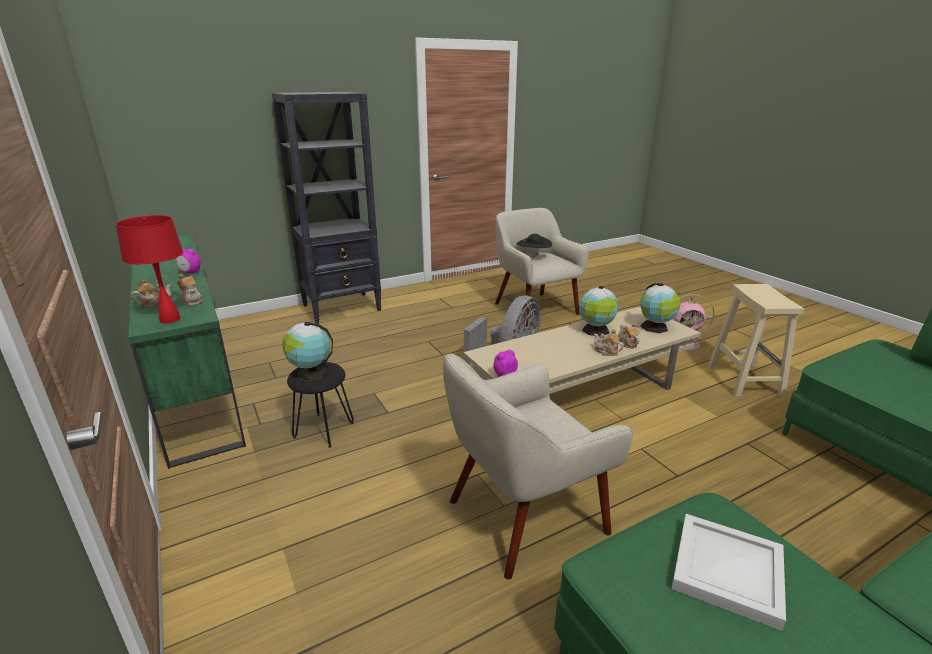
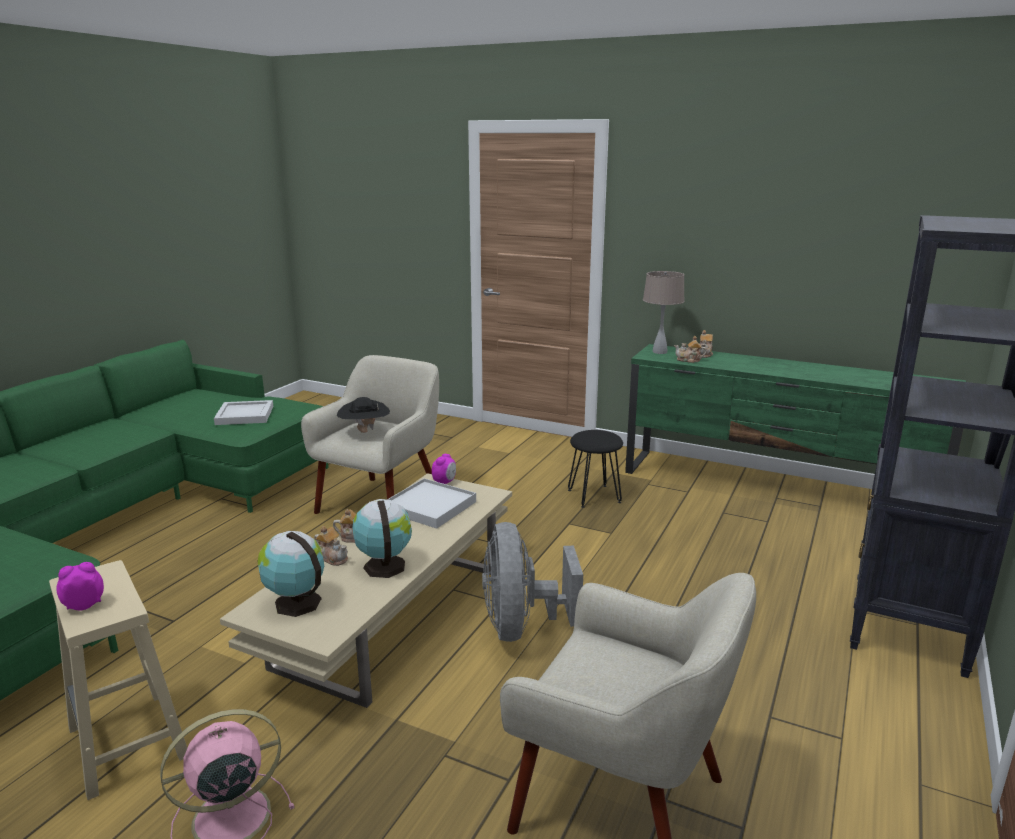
camera: 145 degrees right, 5 degrees down
red table lamp [115,215,184,324] -> beige table lamp [643,271,684,354]
alarm clock [176,249,201,274] -> alarm clock moved to [56,562,104,610]
globe [282,322,333,382] -> none
black hat [517,234,552,258] -> black hat moved to [337,397,390,433]
none -> white tray [387,478,476,529]

